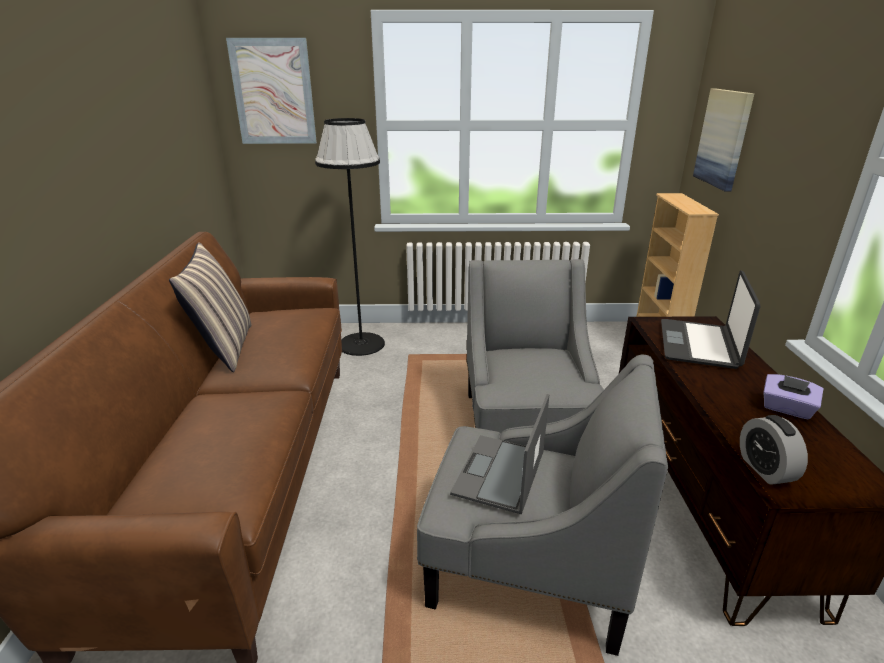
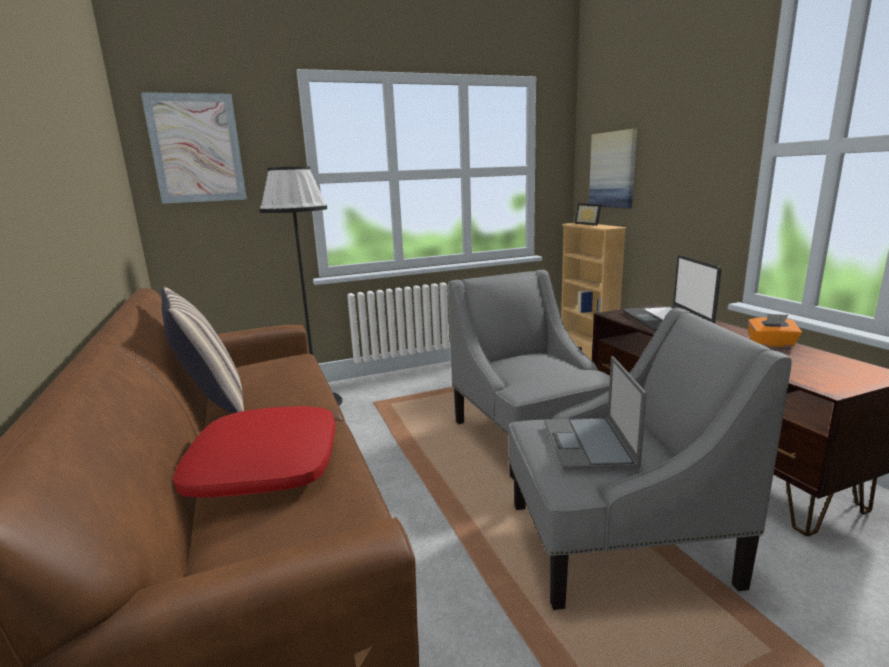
camera: 20 degrees left, 10 degrees down
alarm clock [740,415,808,485] -> none
purple tissue box [763,374,824,420] -> orange tissue box [748,314,802,347]
none -> red pillow [173,406,336,498]
none -> picture frame [575,203,601,226]

